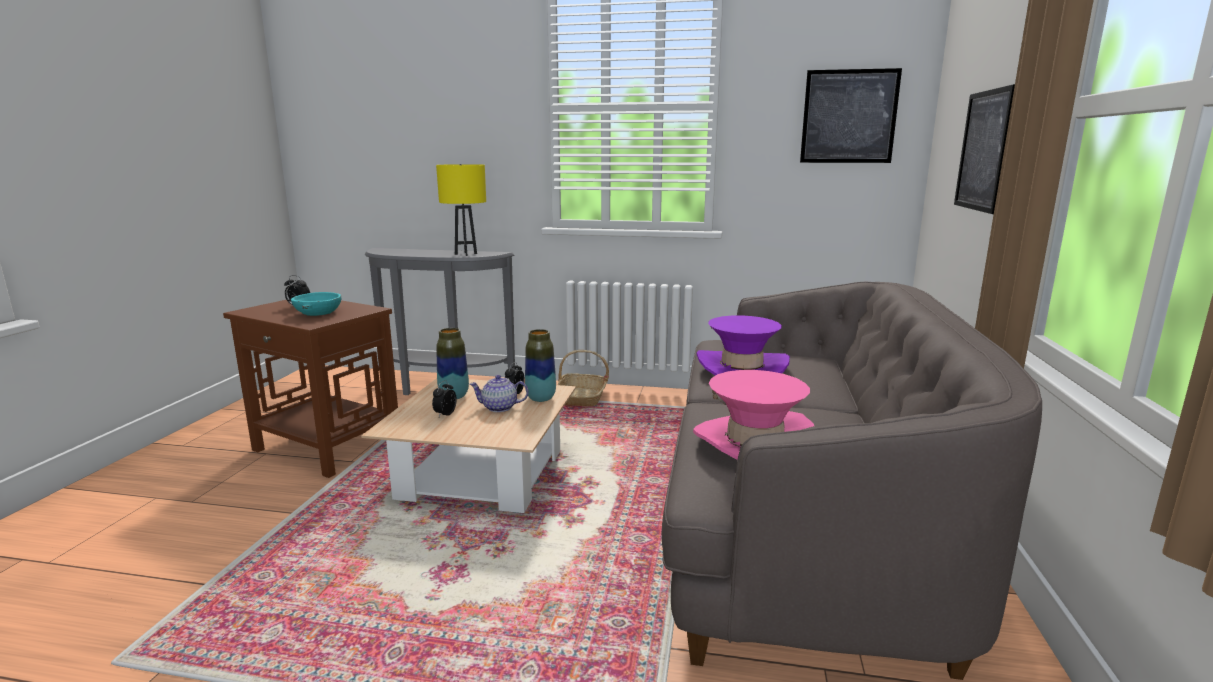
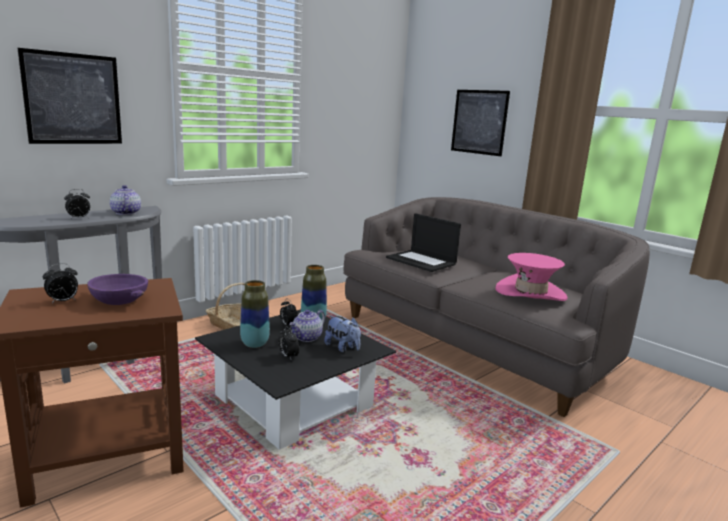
camera: 55 degrees left, 0 degrees up
turquoise bowl [291,292,341,316] -> purple bowl [87,274,148,305]
beige coffee table [361,378,576,513] -> black coffee table [195,309,396,450]
yellow table lamp [436,164,486,256] -> teapot [110,185,141,215]
purple hat [697,315,790,376] -> laptop [386,213,461,272]
picture [800,68,902,163] -> picture moved to [18,48,122,144]
none -> alarm clock [64,189,90,219]
none -> plush toy [324,316,361,352]

